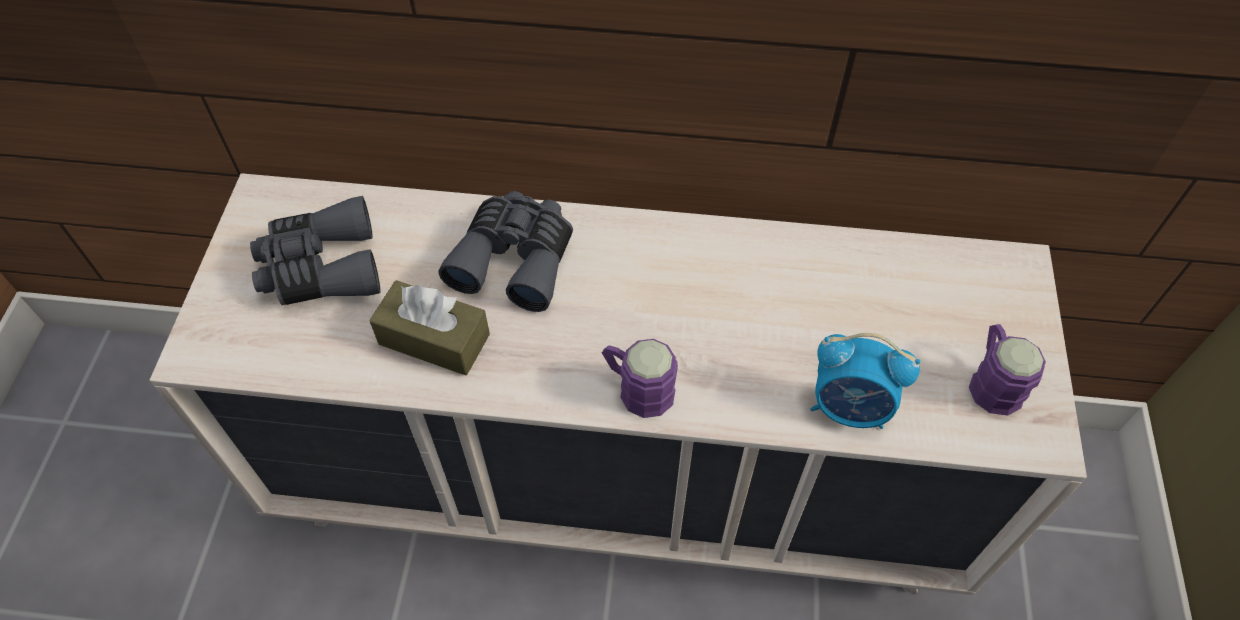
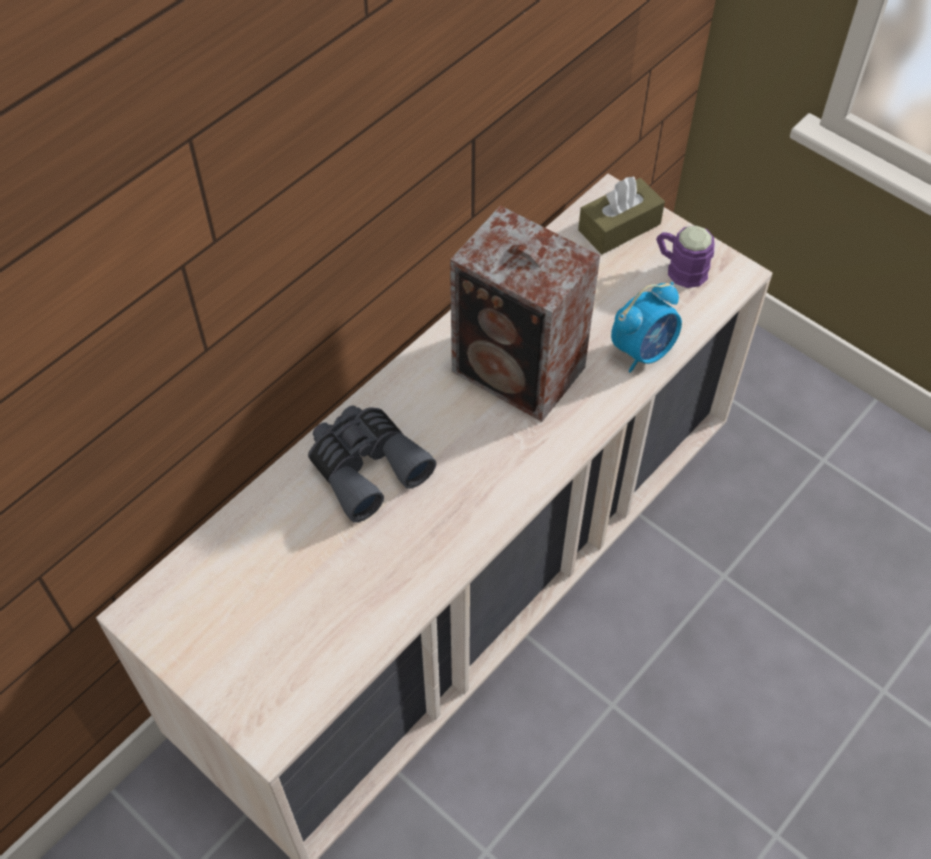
camera: 55 degrees left, 0 degrees up
grey binoculars [250,196,381,305] -> none
brown tissue box [369,280,490,375] -> brown tissue box moved to [578,176,665,254]
purple mug [602,339,678,418] -> none
none -> speaker [450,205,600,422]

